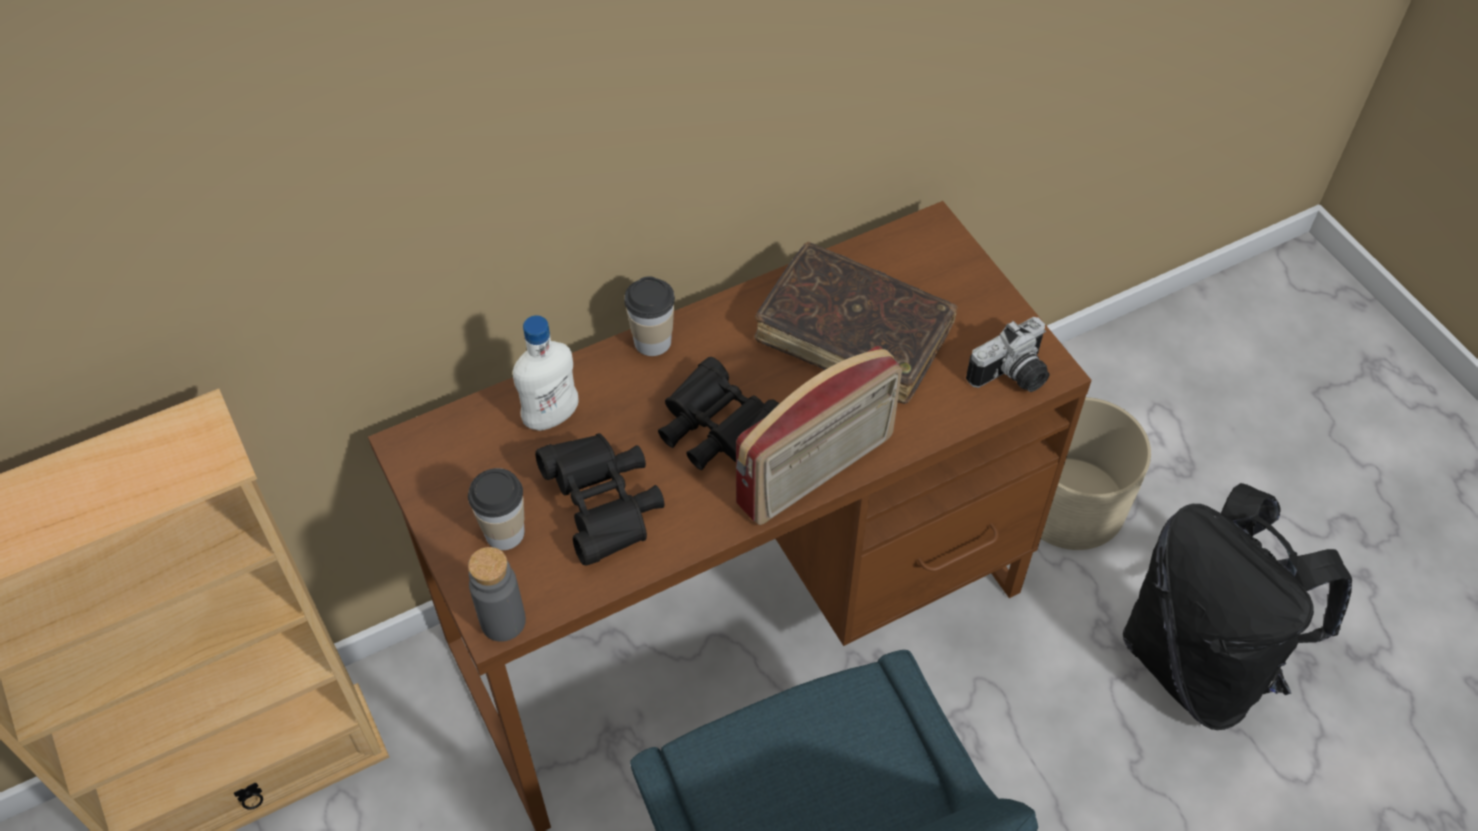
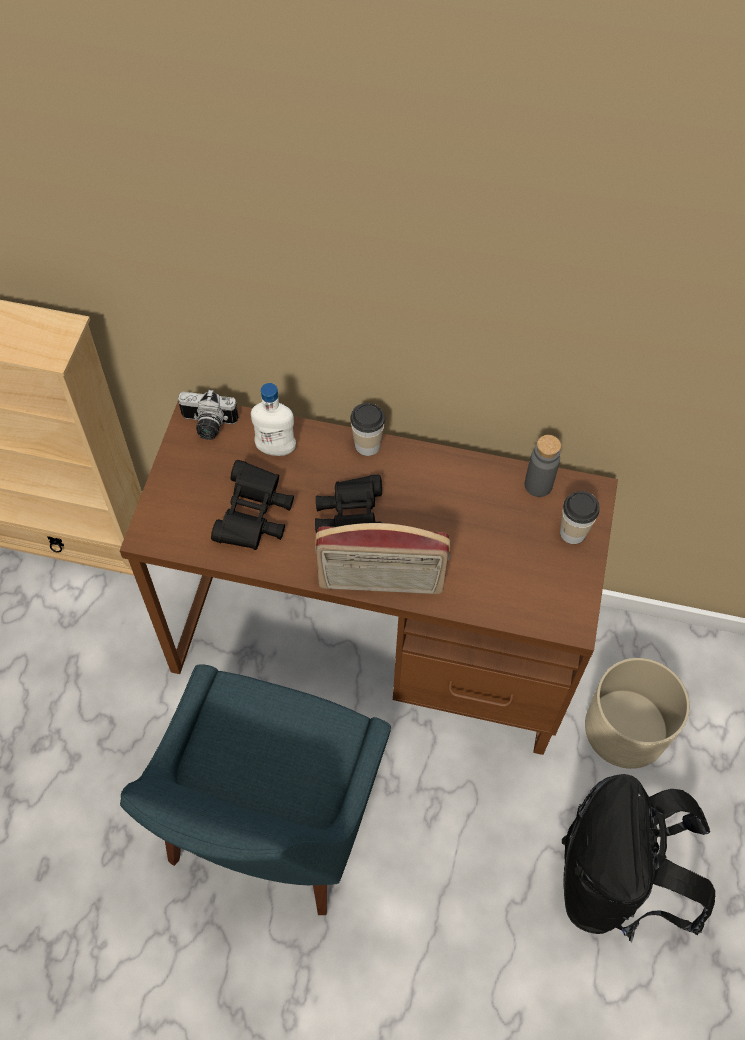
camera: 40 degrees right, 5 degrees up
cup [468,468,525,550] -> cup moved to [560,491,600,544]
grey bottle [468,547,526,642] -> grey bottle moved to [525,435,561,497]
brown book [754,242,958,404] -> none
camera [966,317,1050,392] -> camera moved to [178,389,239,440]

